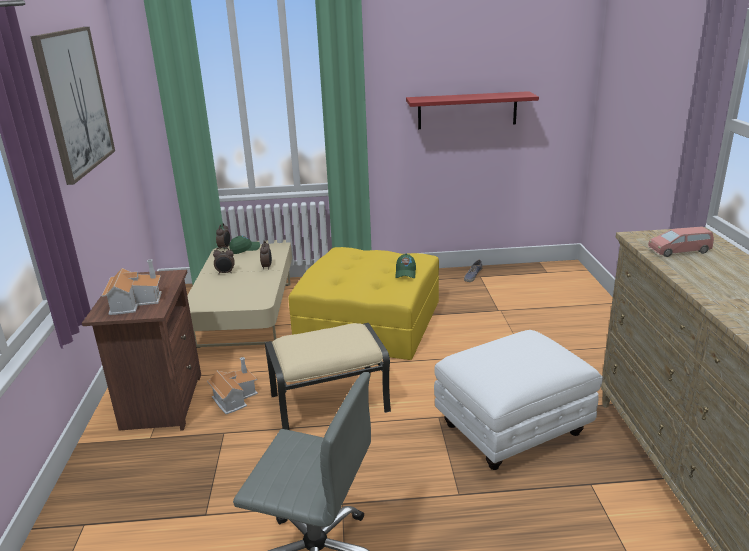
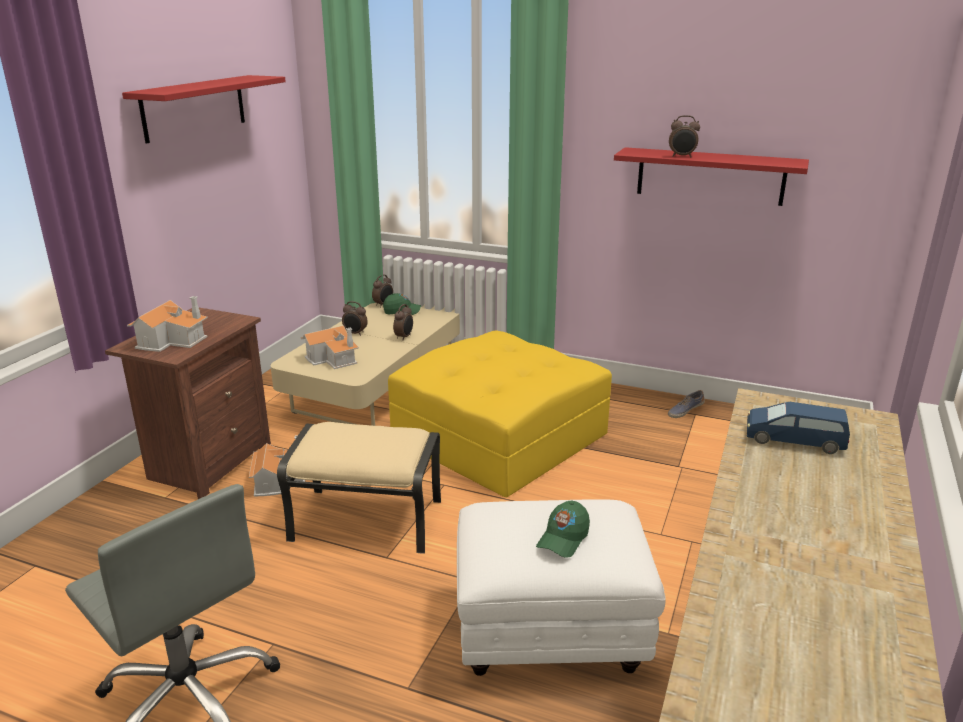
camera: 25 degrees right, 0 degrees up
picture [30,27,115,185] -> red shelf [122,75,286,143]
green cap [395,254,416,278] -> green cap moved to [536,501,590,558]
pink toy car [648,227,714,257] -> blue toy car [747,402,850,454]
none -> toy house [301,325,359,369]
none -> alarm clock [669,115,700,158]

